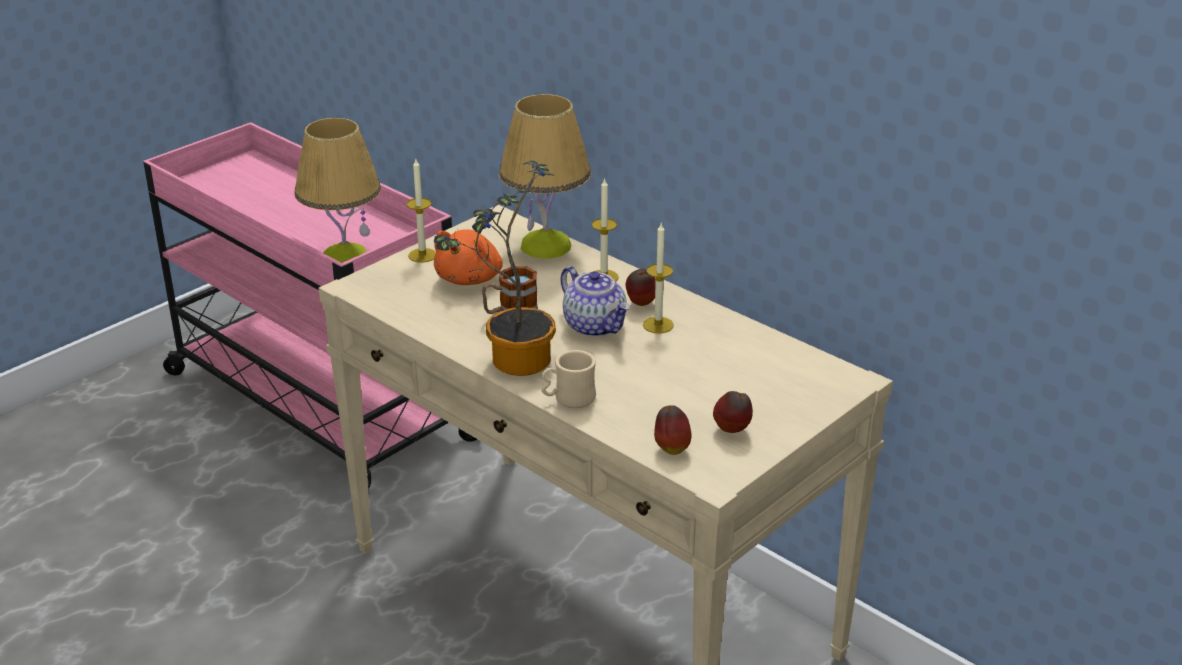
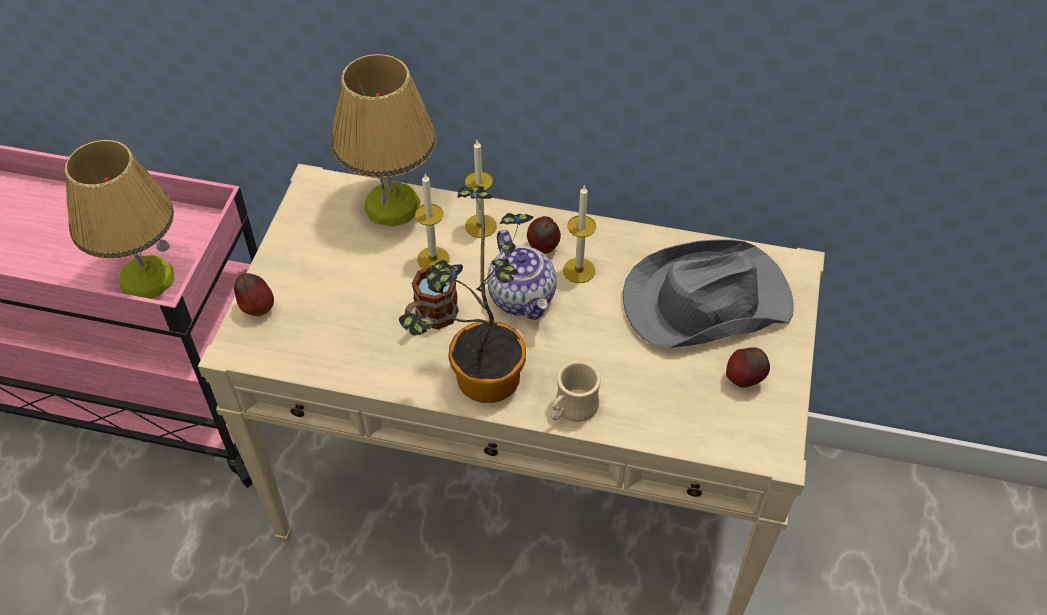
camera: 30 degrees left, 20 degrees up
candle [407,159,436,263] -> candle moved to [415,174,449,269]
orange plush toy [434,229,503,285] -> none
teapot [561,266,630,337] -> teapot turned 45 degrees clockwise [487,230,557,320]
apple [654,405,692,455] -> apple moved to [234,273,274,316]
none -> grey hat [623,239,794,348]

